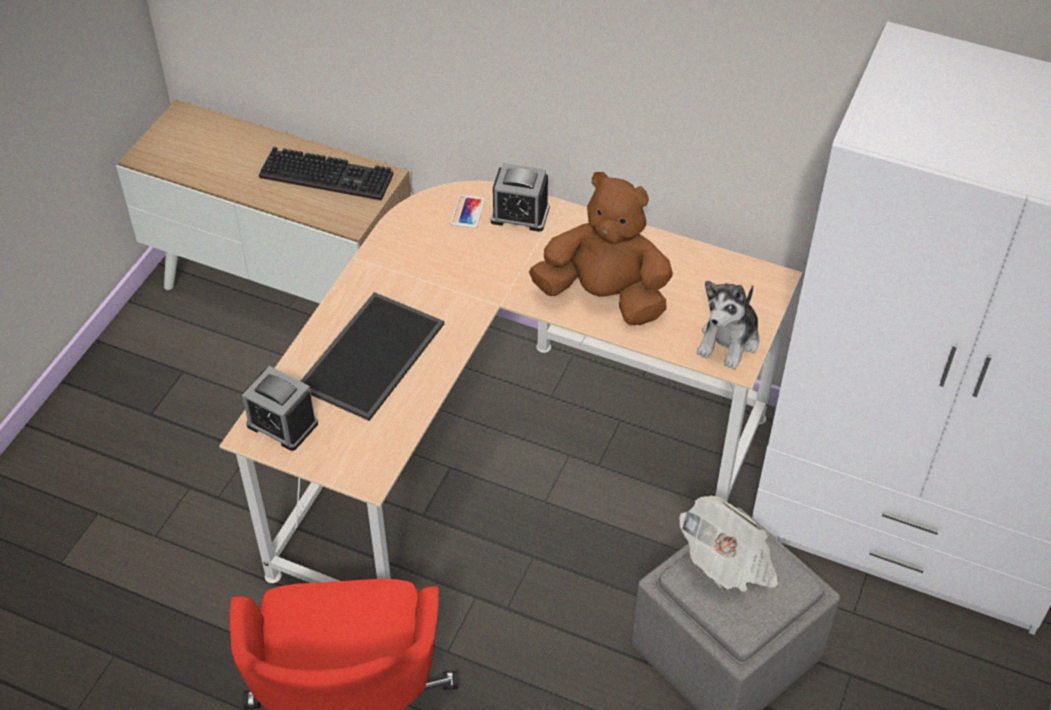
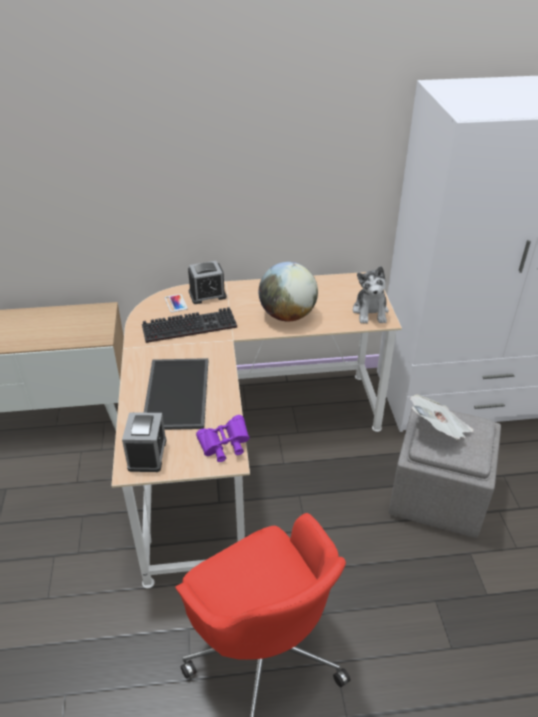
camera: 30 degrees left, 10 degrees down
alarm clock [242,366,318,451] -> alarm clock turned 90 degrees counterclockwise [122,412,166,472]
keyboard [259,146,393,201] -> keyboard moved to [142,307,237,343]
brown plush toy [529,172,673,325] -> globe [259,262,318,322]
none -> purple binoculars [196,415,250,462]

